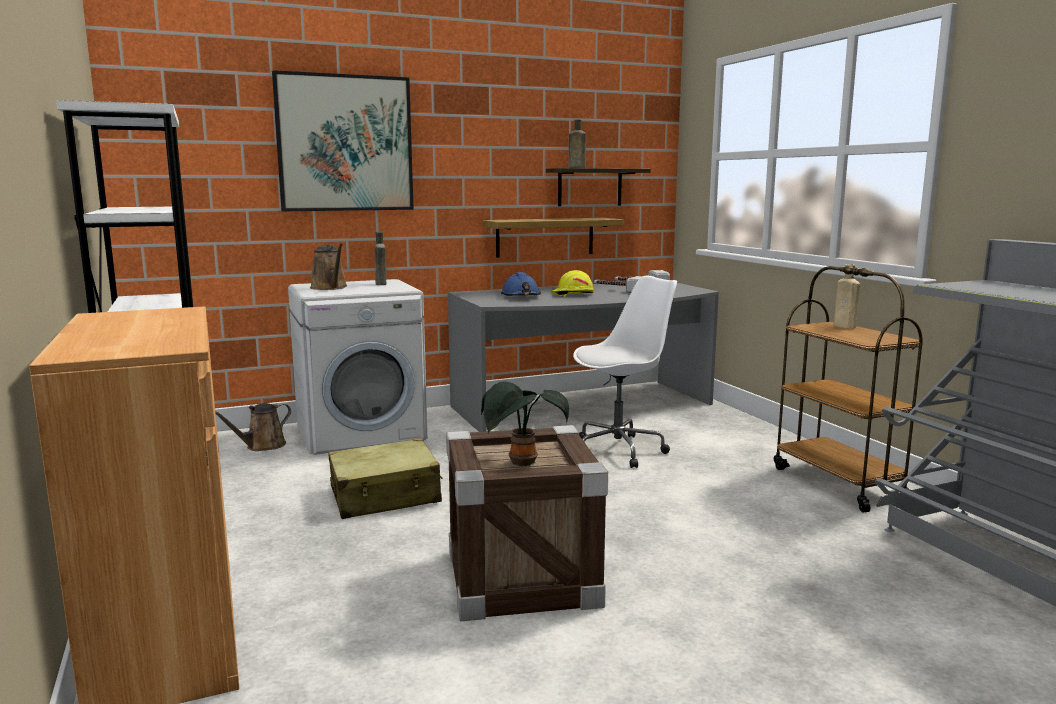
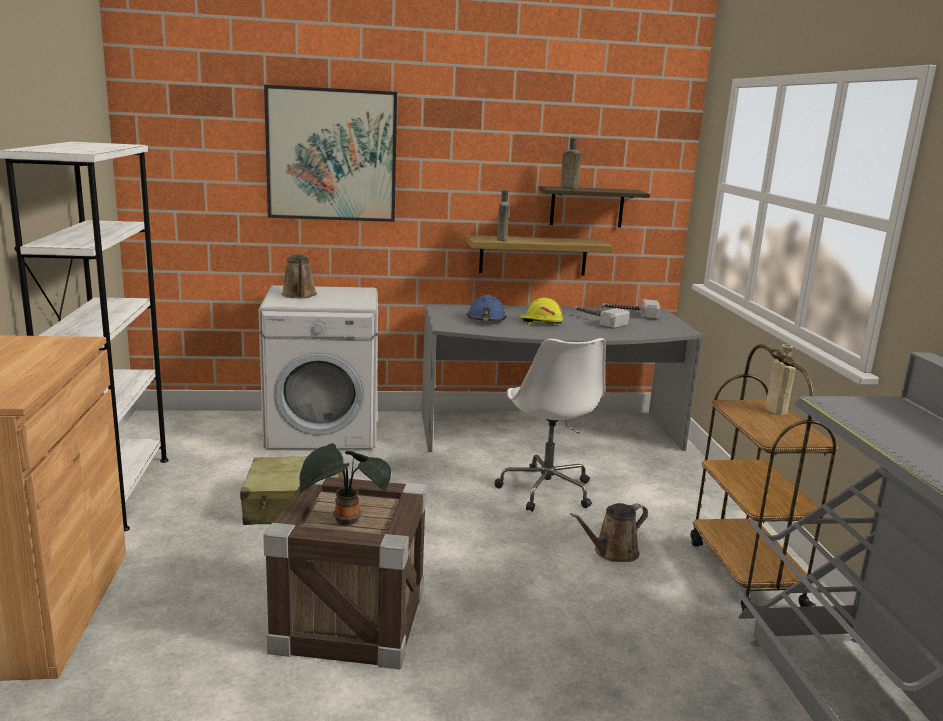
camera: 15 degrees right, 5 degrees up
brown watering can [215,403,291,451] -> brown watering can moved to [570,503,648,562]
brown bottle [375,232,386,285] -> brown bottle moved to [497,190,509,241]
white office chair [573,276,677,468] -> white office chair turned 90 degrees clockwise [494,338,606,512]

